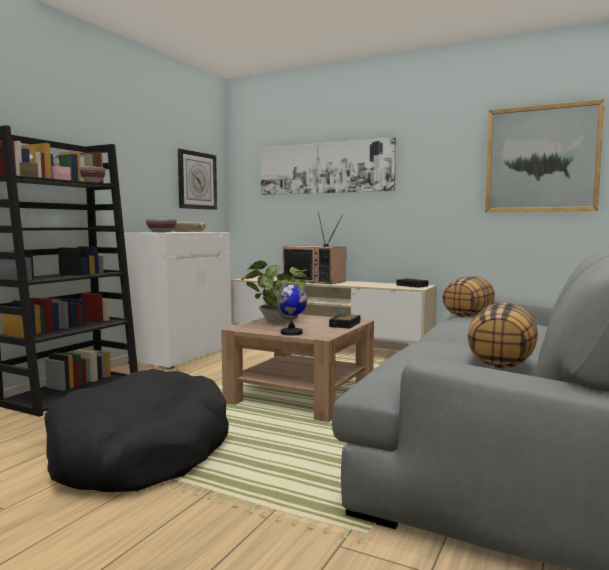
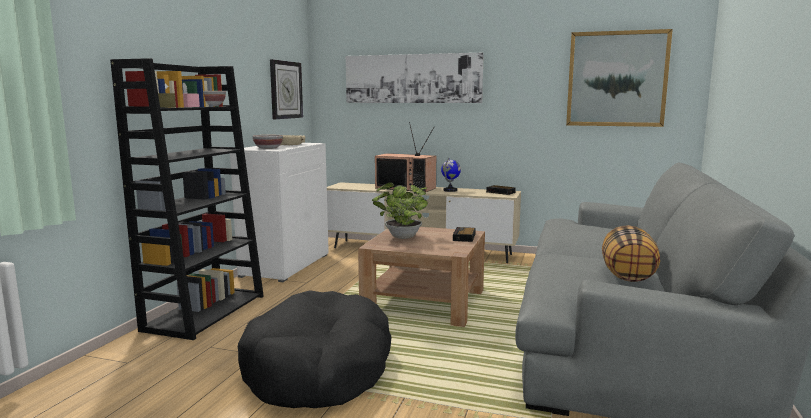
camera: 10 degrees left, 5 degrees up
globe [277,282,307,336] -> globe moved to [441,158,461,192]
pillow [443,276,495,317] -> none

